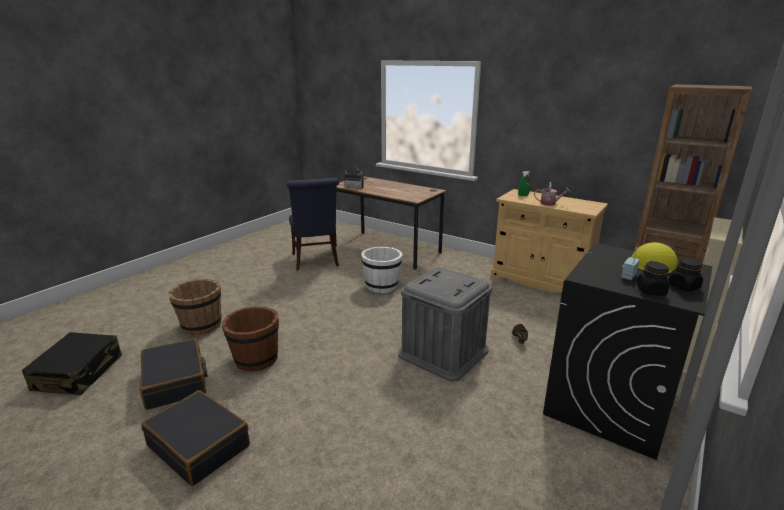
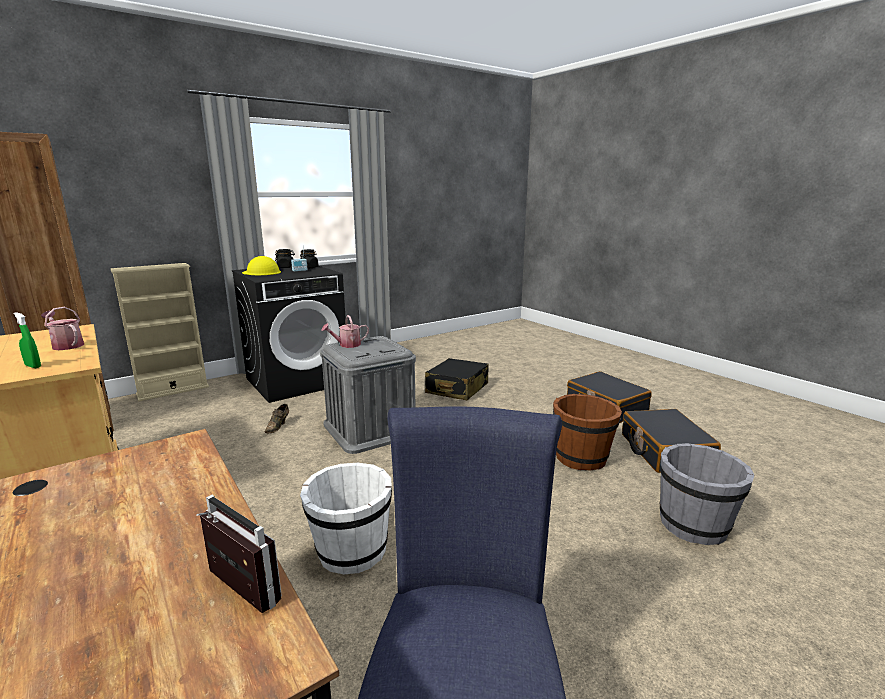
camera: 160 degrees left, 5 degrees down
black suitcase [22,332,122,396] -> black suitcase moved to [425,358,489,400]
brown bucket [169,279,221,336] -> grey bucket [659,443,755,545]
none -> watering can [321,315,369,348]

